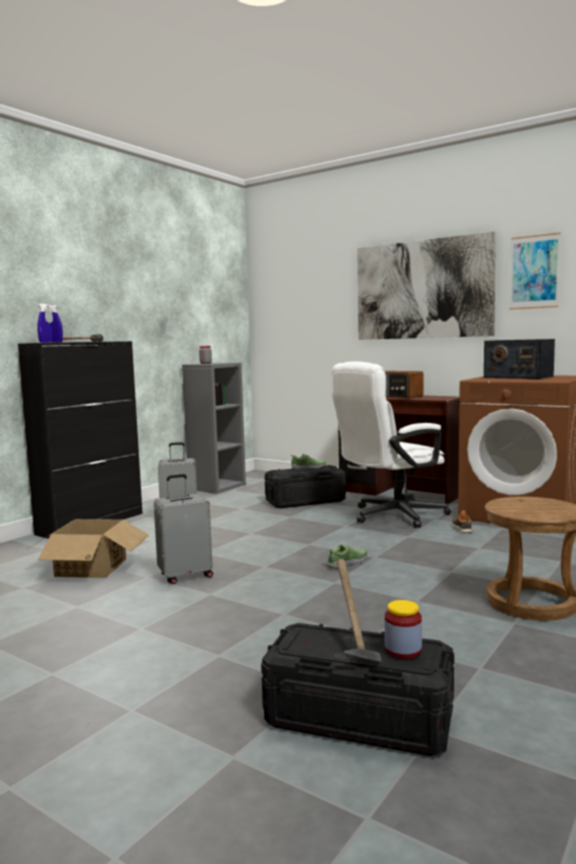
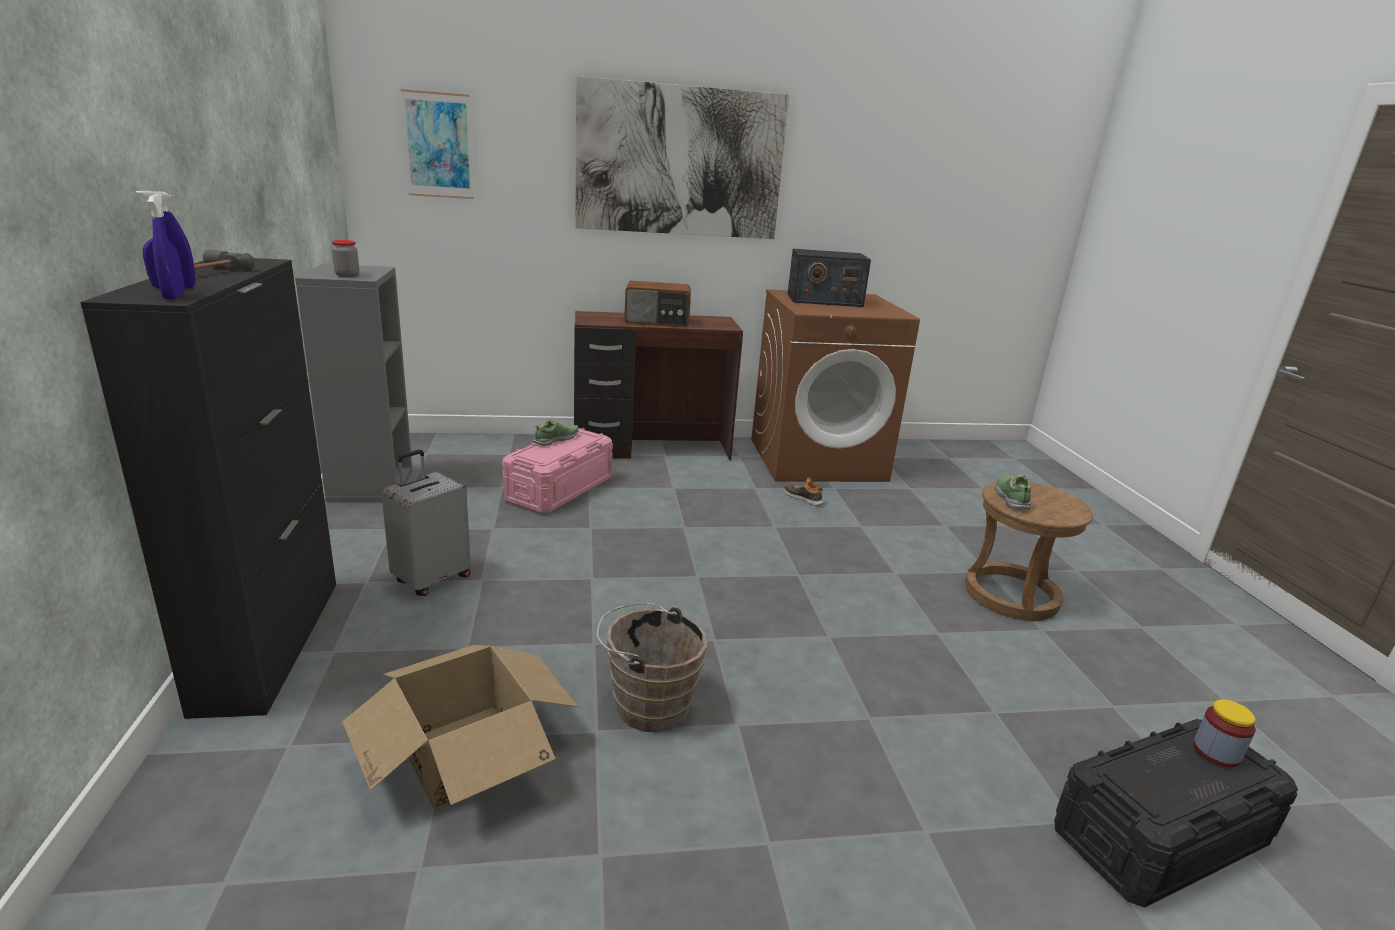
camera: 45 degrees left, 15 degrees up
grey suitcase [154,474,213,584] -> brown bucket [597,603,707,733]
black storage box [265,465,346,508] -> pink storage box [502,428,613,513]
shoe [327,545,367,569] -> shoe moved to [995,474,1031,510]
white office chair [331,361,451,528] -> none
hammer [337,559,382,667] -> none
picture [510,233,561,310] -> picture moved to [401,89,474,199]

